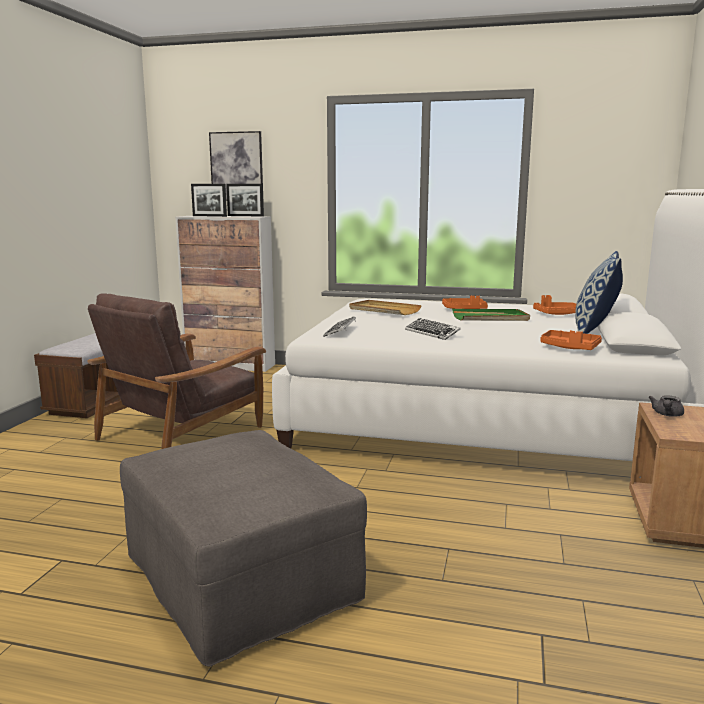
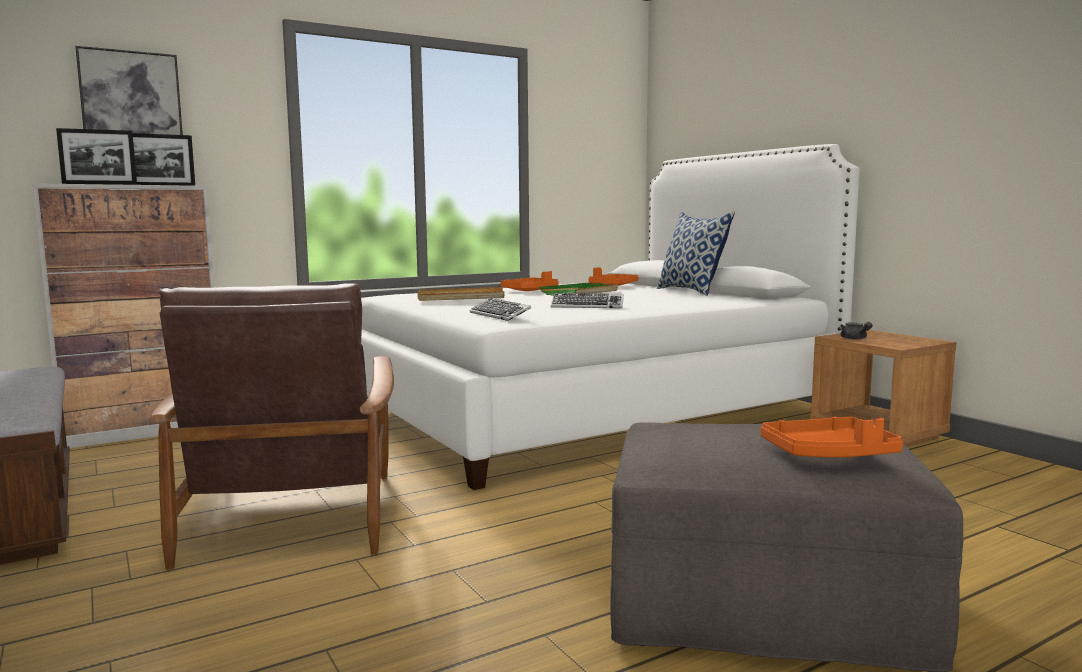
camera: 45 degrees left, 5 degrees down
orange tray [540,330,602,350] -> orange tray moved to [761,417,903,457]

